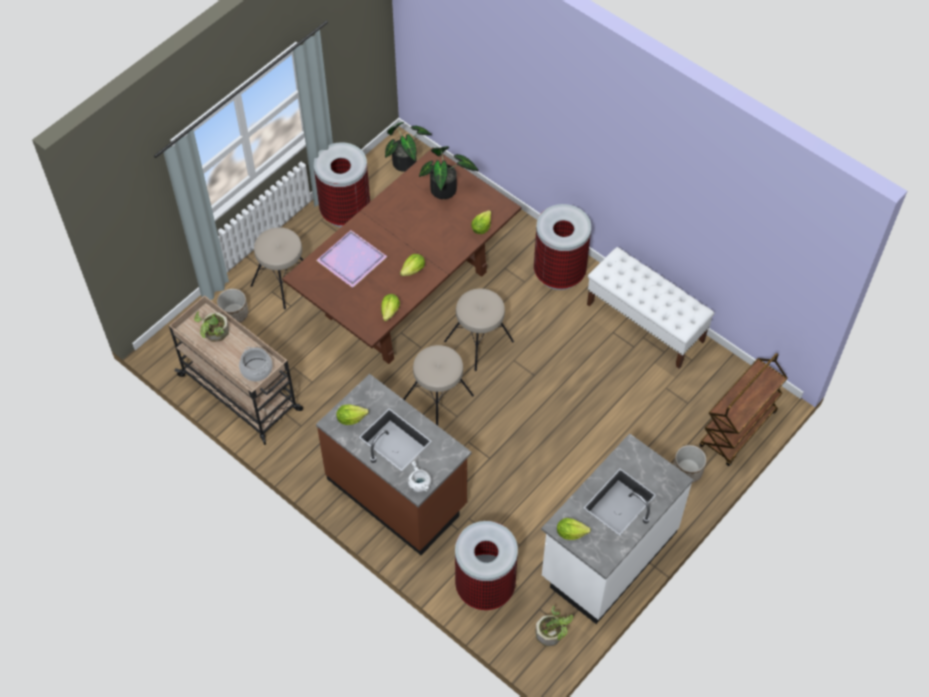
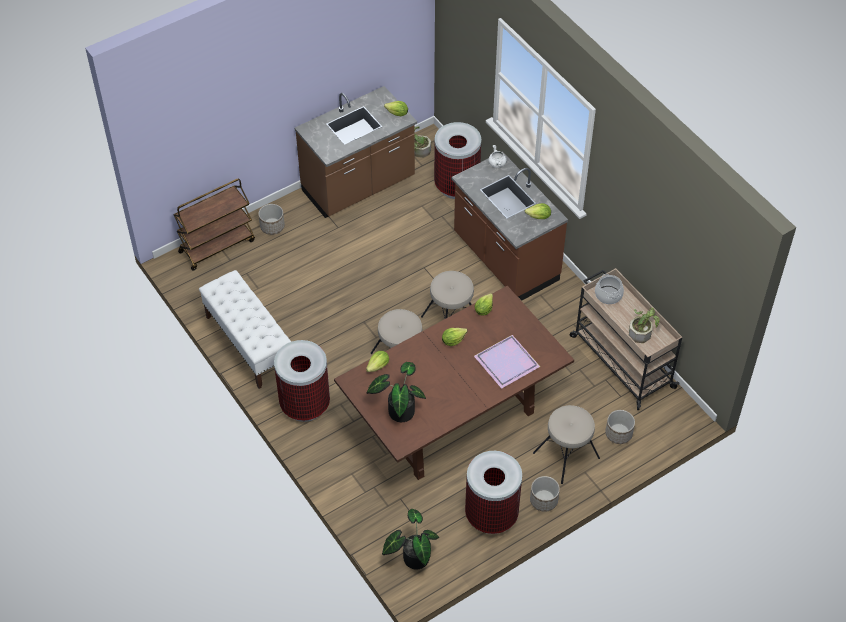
camera: 165 degrees left, 5 degrees down
white counter [541,433,693,624] -> brown counter [295,86,417,218]
none -> planter [530,476,560,512]

